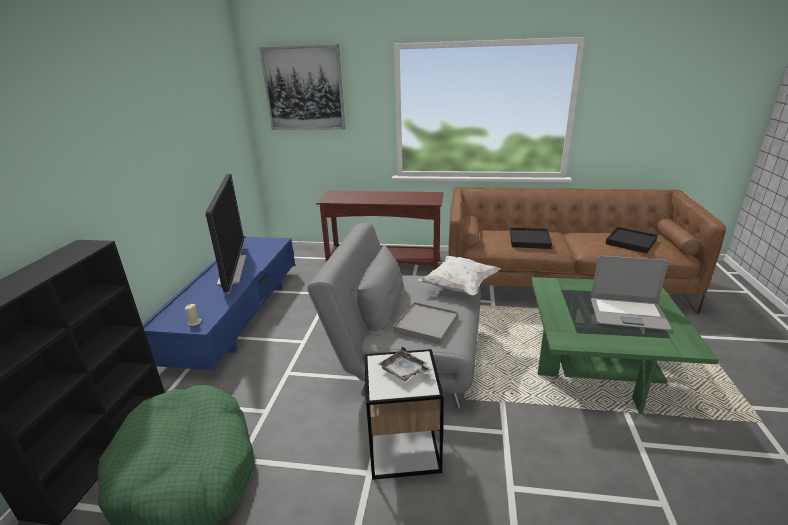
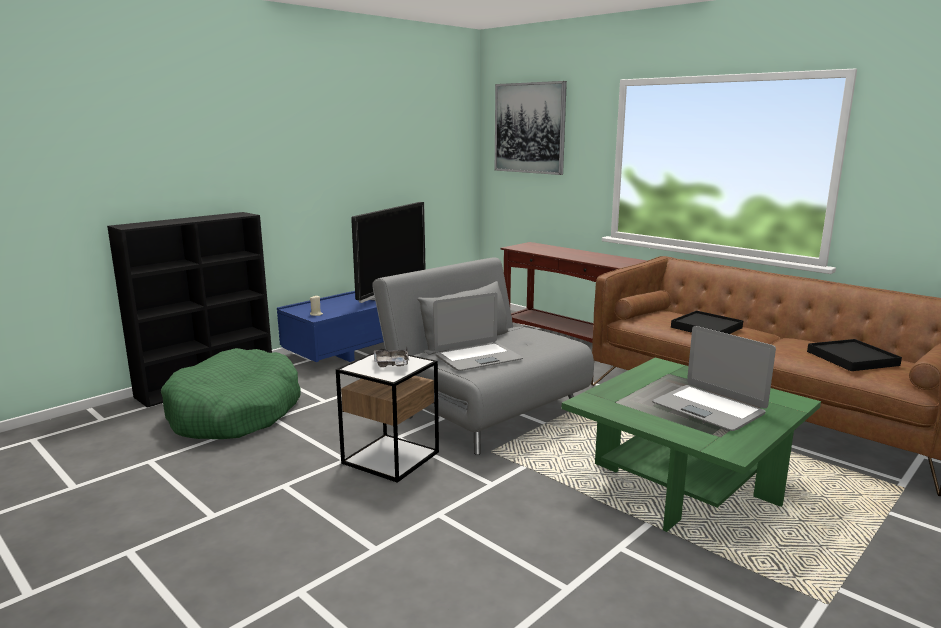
camera: 35 degrees right, 10 degrees down
grey tray [393,302,458,345] -> laptop [433,292,523,371]
white pillow [418,256,500,295] -> none

